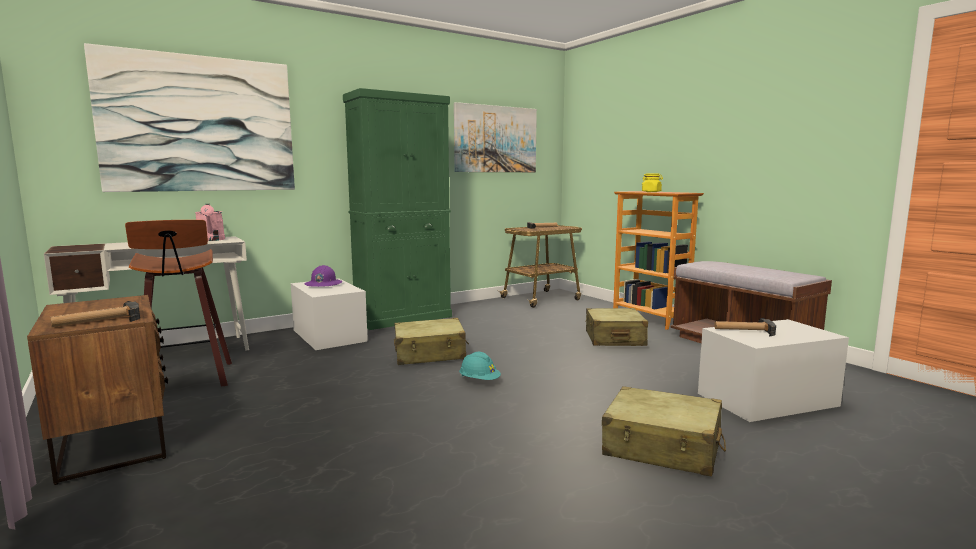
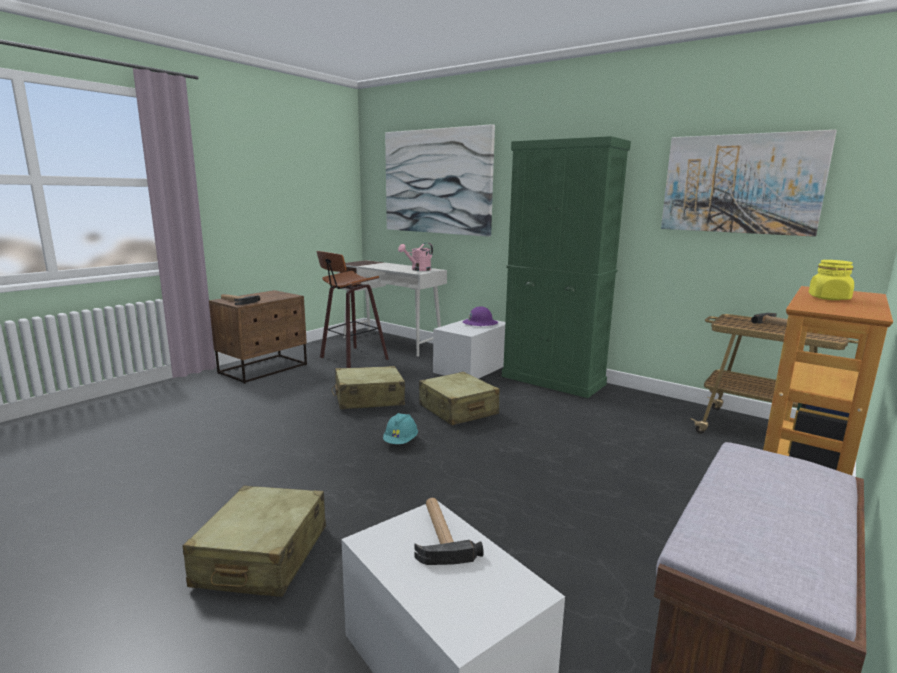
camera: 70 degrees right, 5 degrees up
beige suitcase [585,308,648,346] -> beige suitcase moved to [331,366,405,409]

